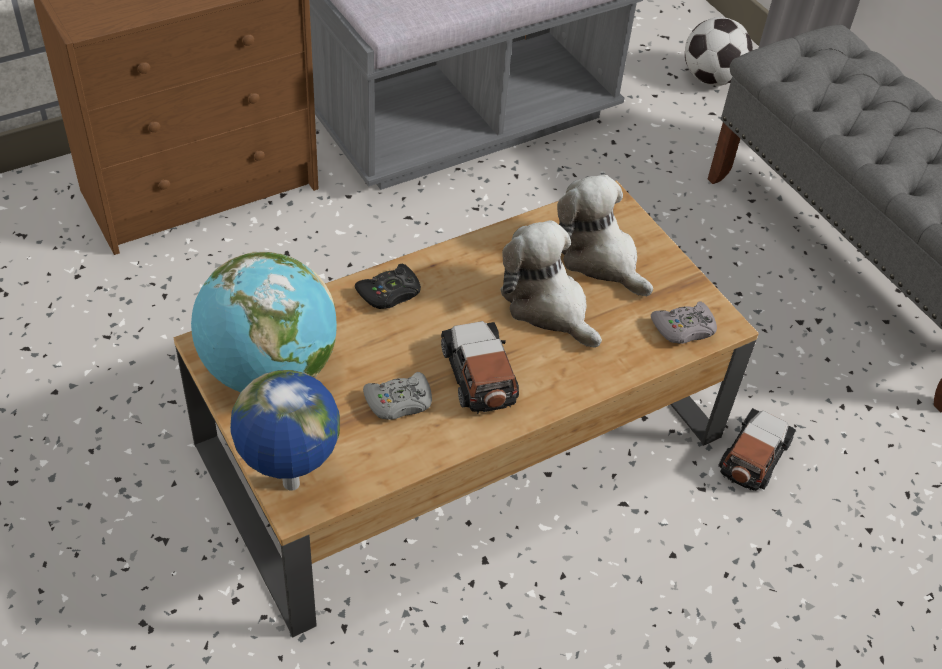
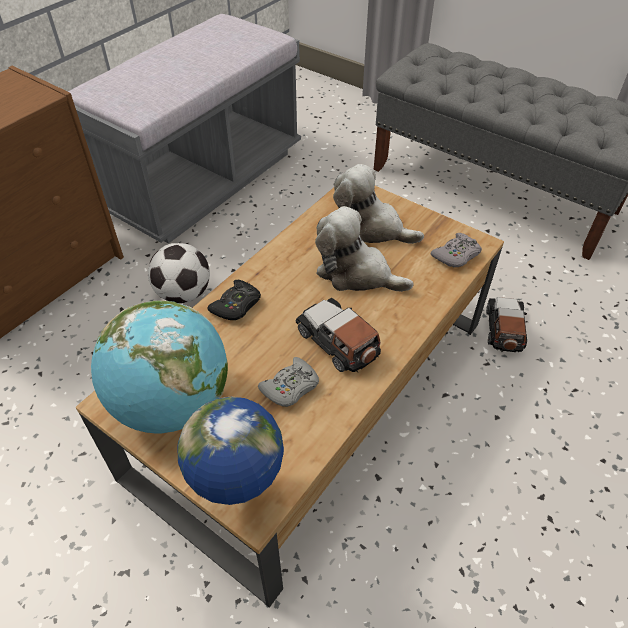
camera: 20 degrees left, 0 degrees up
football [685,17,753,86] -> football moved to [148,243,210,303]

